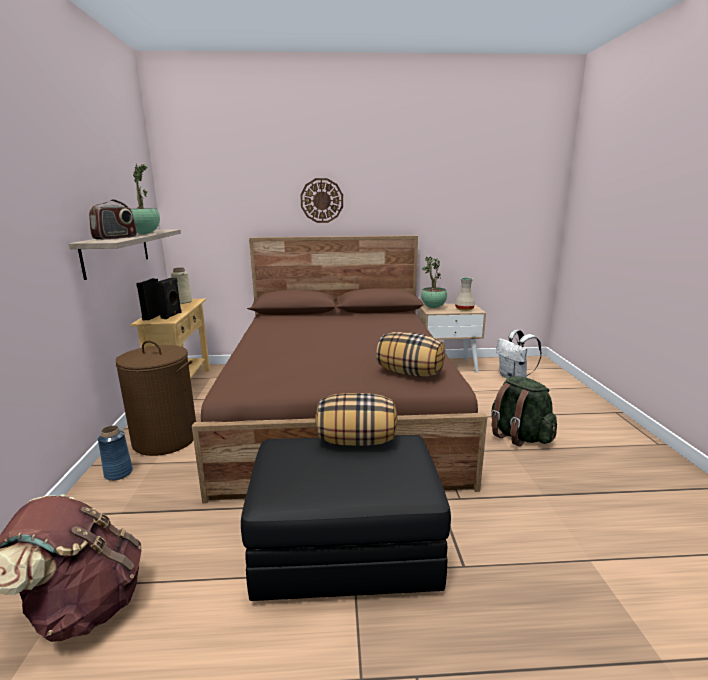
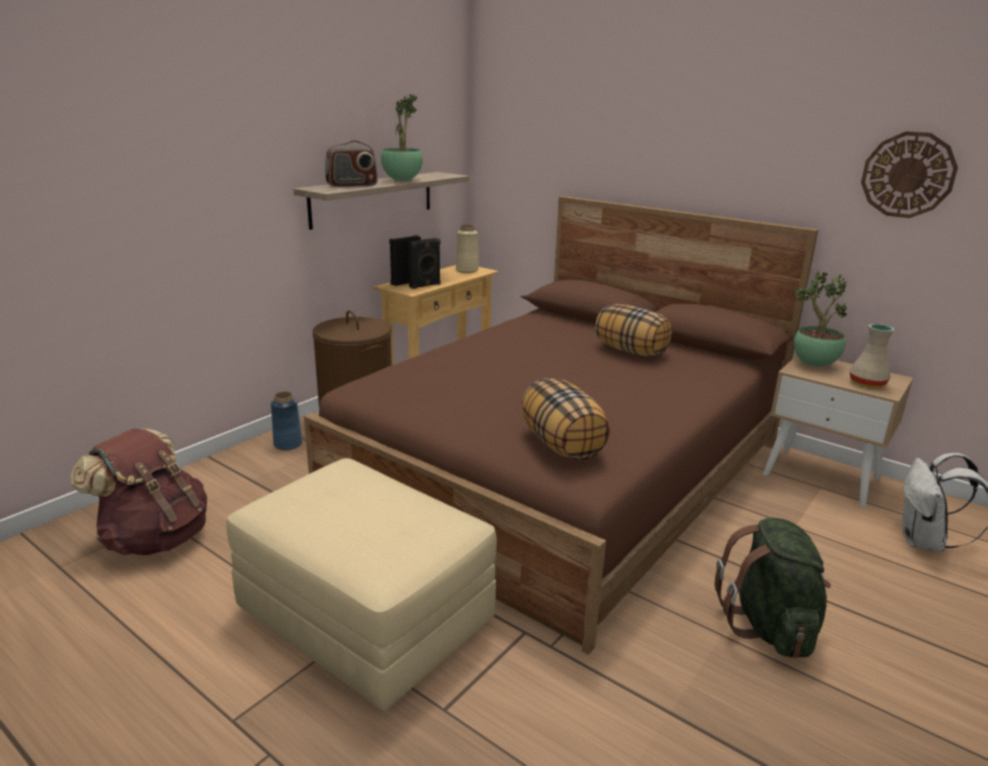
camera: 40 degrees right, 5 degrees up
black ottoman [241,435,451,601] -> beige ottoman [227,458,497,711]
wall clock [300,178,343,223] -> wall clock moved to [861,131,958,218]
pillow [315,393,398,446] -> pillow moved to [595,304,672,356]

